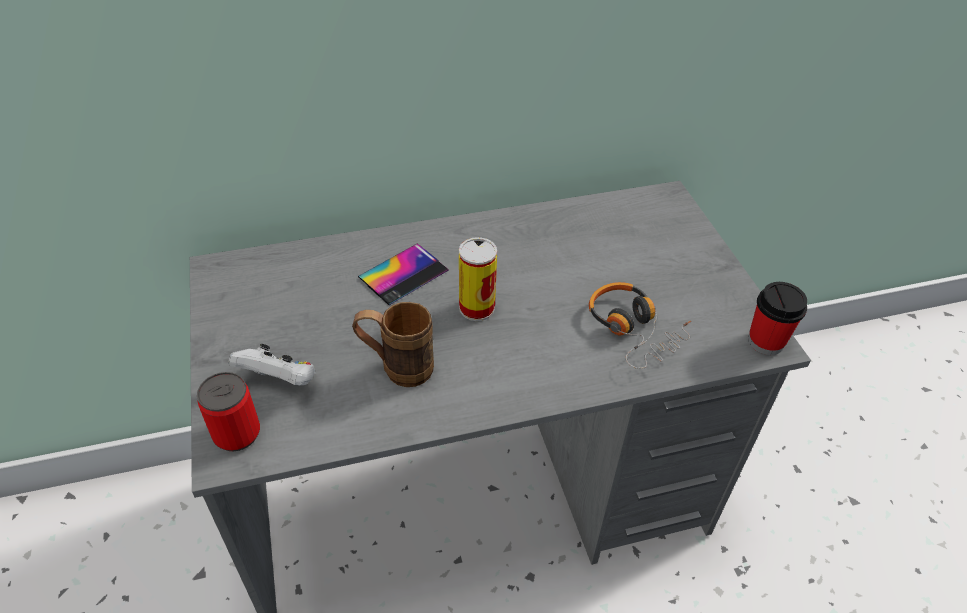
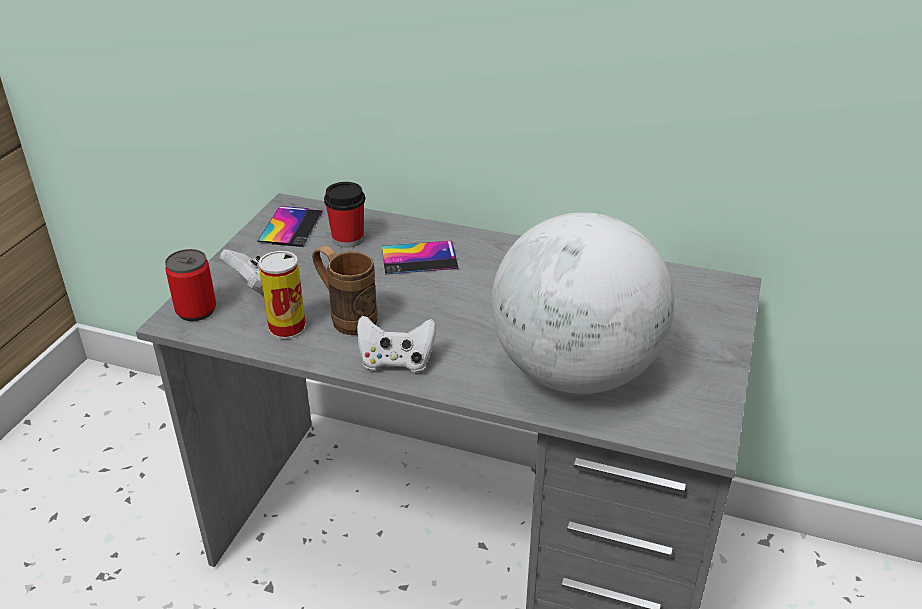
camera: 35 degrees right, 10 degrees down
can [459,237,497,321] -> can moved to [258,251,306,339]
headphones [589,282,691,369] -> globe [491,212,674,394]
cup [748,282,807,355] -> cup moved to [324,182,365,248]
none -> phone [257,206,323,247]
none -> white game controller [357,315,436,372]

